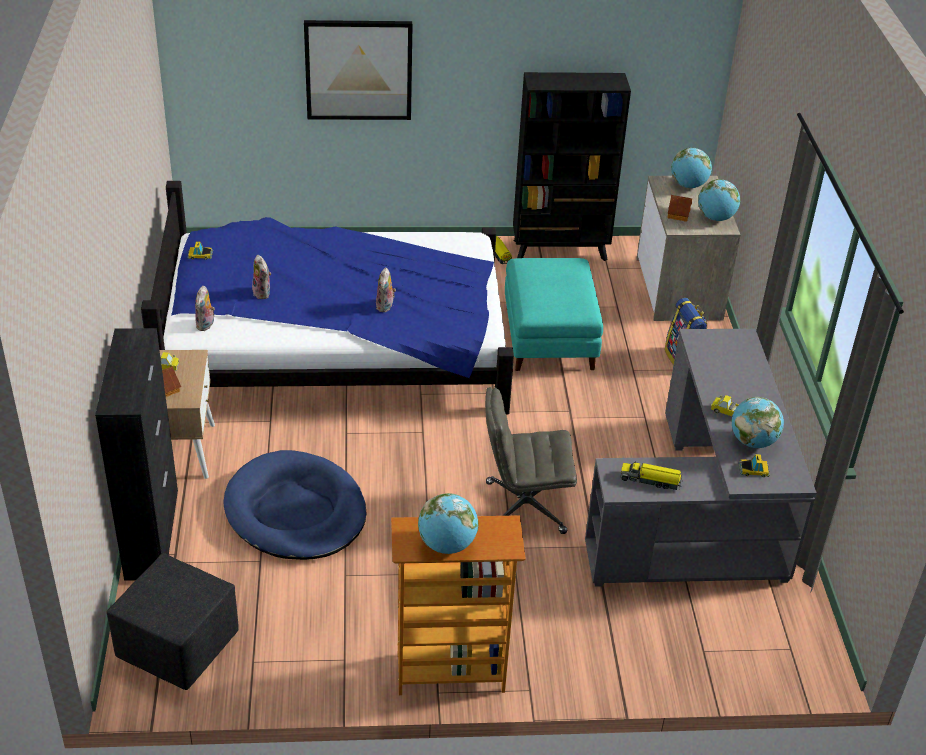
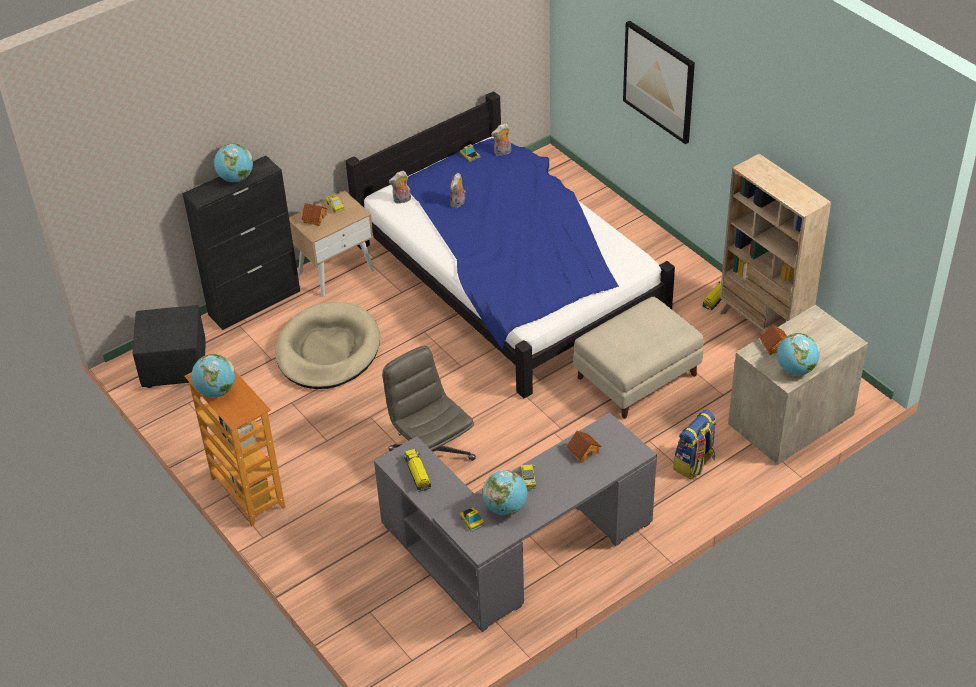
camera: 60 degrees right, 5 degrees up
blue dog bed [224,450,367,560] -> beige dog bed [276,302,380,389]
plush toy [376,267,396,312] -> plush toy moved to [491,123,511,156]
turquoise ottoman [505,258,603,371] -> beige ottoman [573,297,703,419]
black bookcase [513,72,631,261] -> beige bookcase [720,153,831,332]
globe [671,148,712,188] -> globe moved to [214,143,253,182]
none -> toy house [566,431,602,463]

